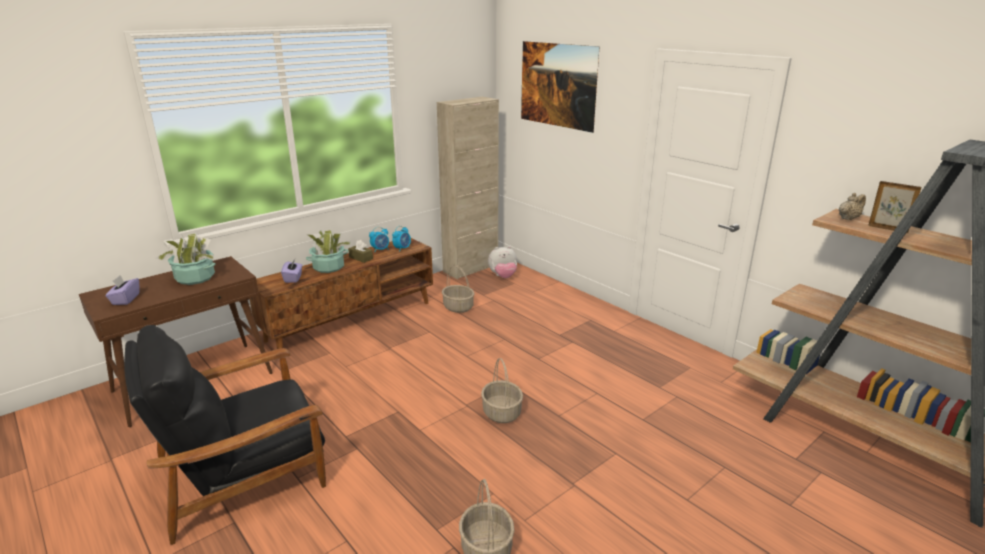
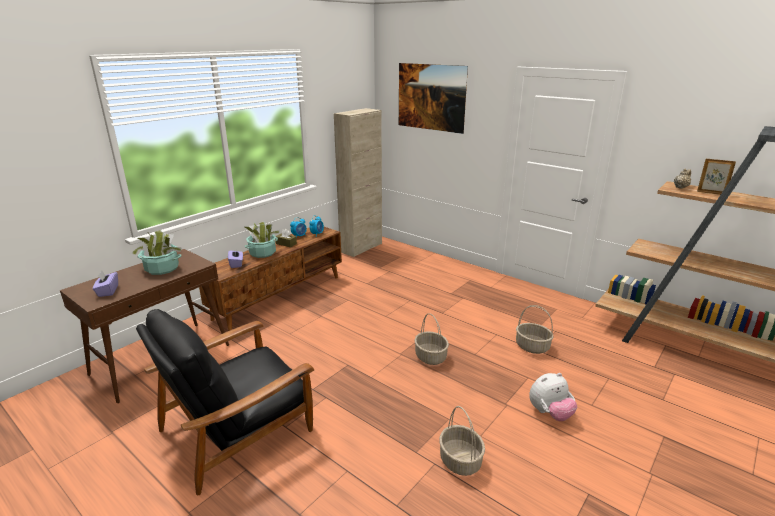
camera: 10 degrees left, 0 degrees up
basket [442,265,474,313] -> basket moved to [516,305,554,354]
plush toy [488,246,517,278] -> plush toy moved to [529,373,577,421]

